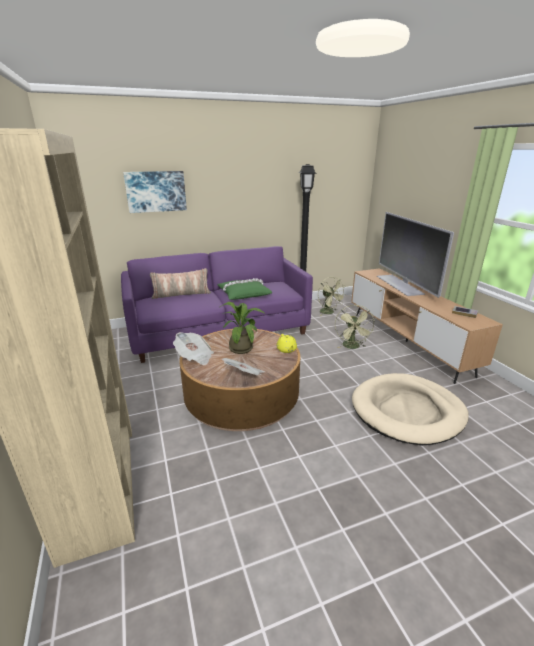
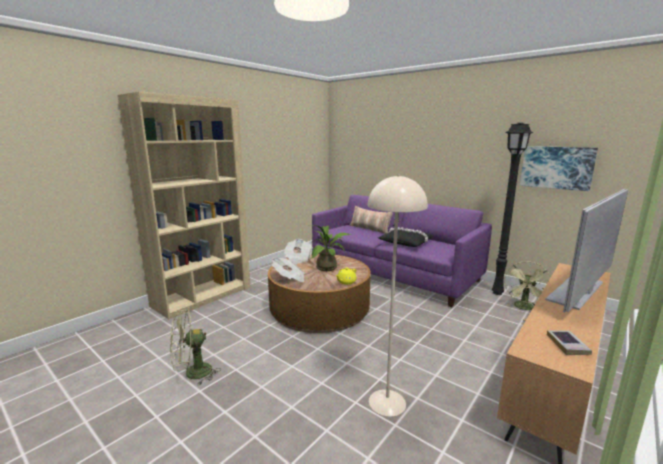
camera: 60 degrees right, 10 degrees down
picture [123,171,187,213] -> picture moved to [520,146,598,191]
green pillow [217,278,272,300] -> black pillow [378,227,434,247]
green fan [335,305,374,349] -> green fan moved to [170,310,221,385]
beige dog bed [352,373,469,445] -> beige floor lamp [368,174,428,417]

